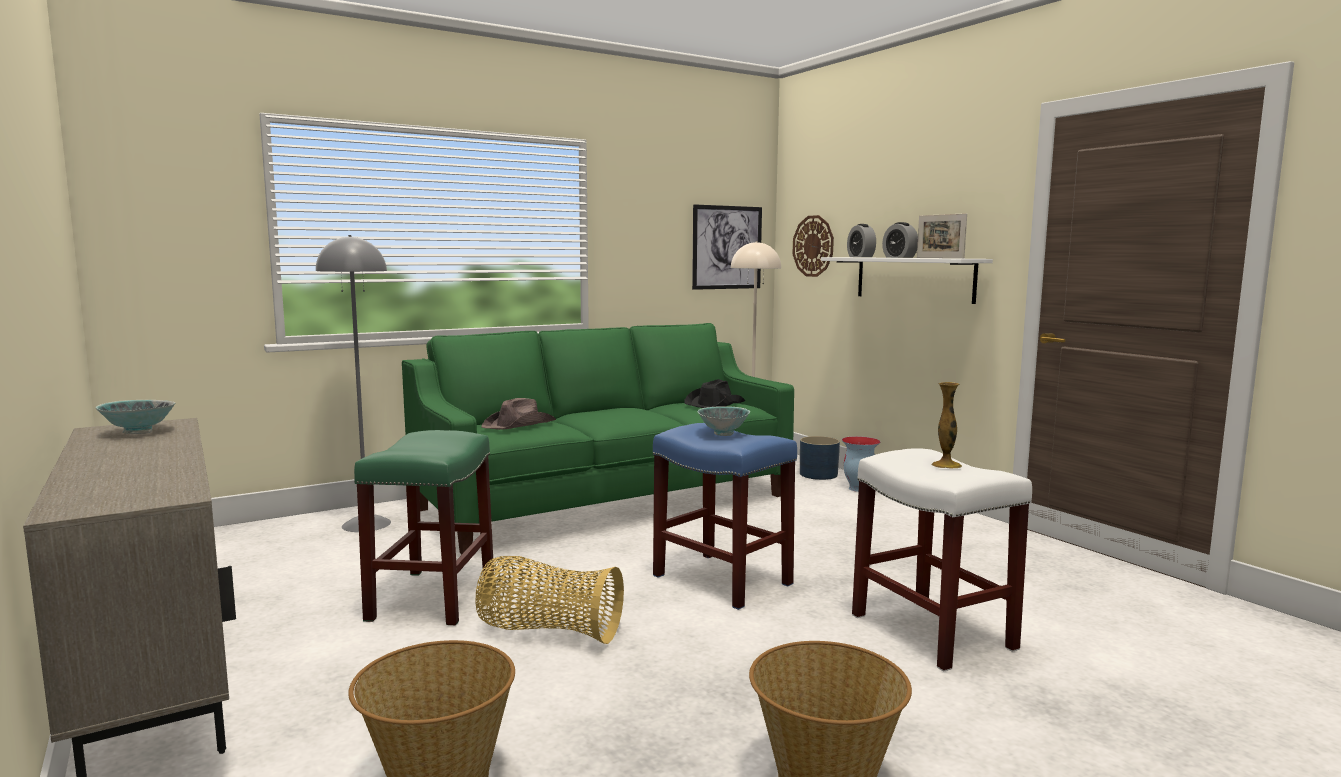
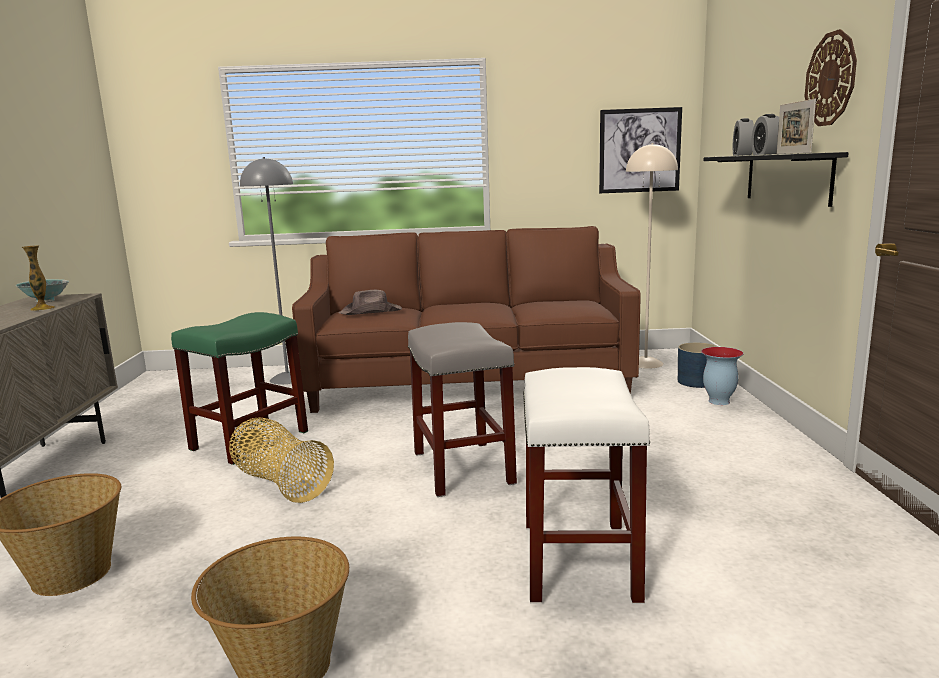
camera: 30 degrees right, 5 degrees up
green sofa [402,323,794,555] -> brown sofa [292,226,641,413]
blue stool [653,423,797,610] -> grey stool [408,322,517,497]
black hat [684,379,745,408] -> none
bowl [697,406,750,436] -> none
wall clock [793,215,834,277] -> wall clock moved to [805,29,857,126]
white shelf [821,257,993,304] -> black shelf [704,152,849,207]
vase [931,382,962,469] -> vase moved to [22,245,55,311]

